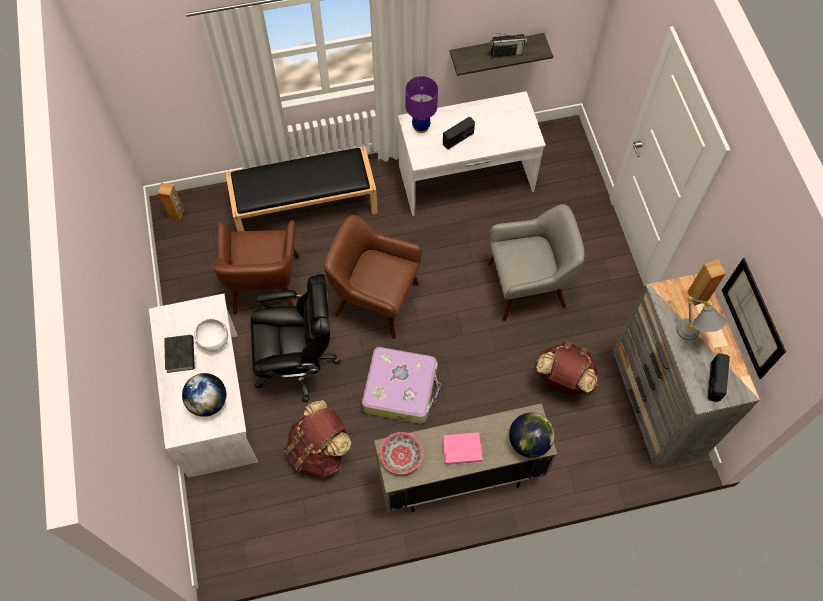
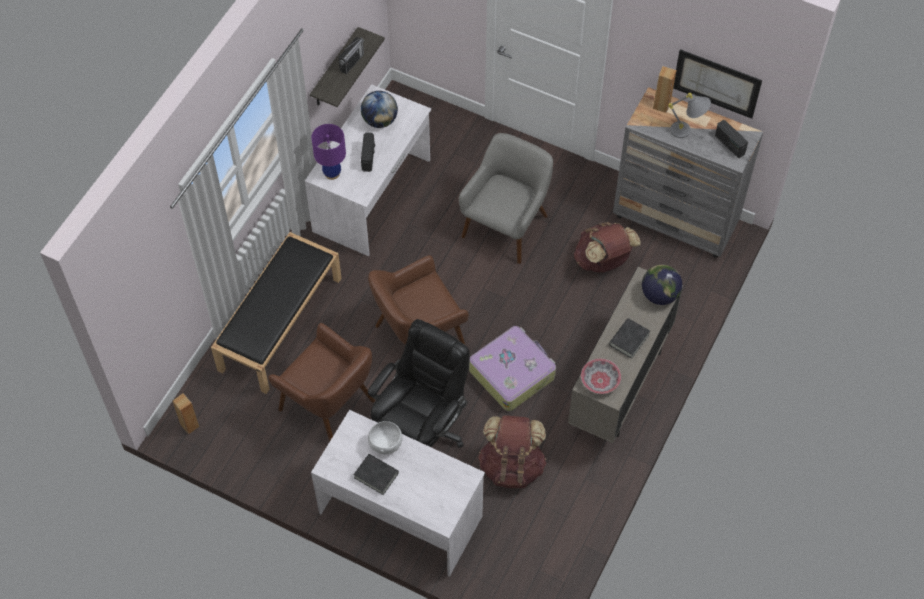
camera: 50 degrees left, 5 degrees down
globe [182,373,226,417] -> globe moved to [361,91,398,128]
pink book [442,432,483,465] -> black book [609,318,650,359]

